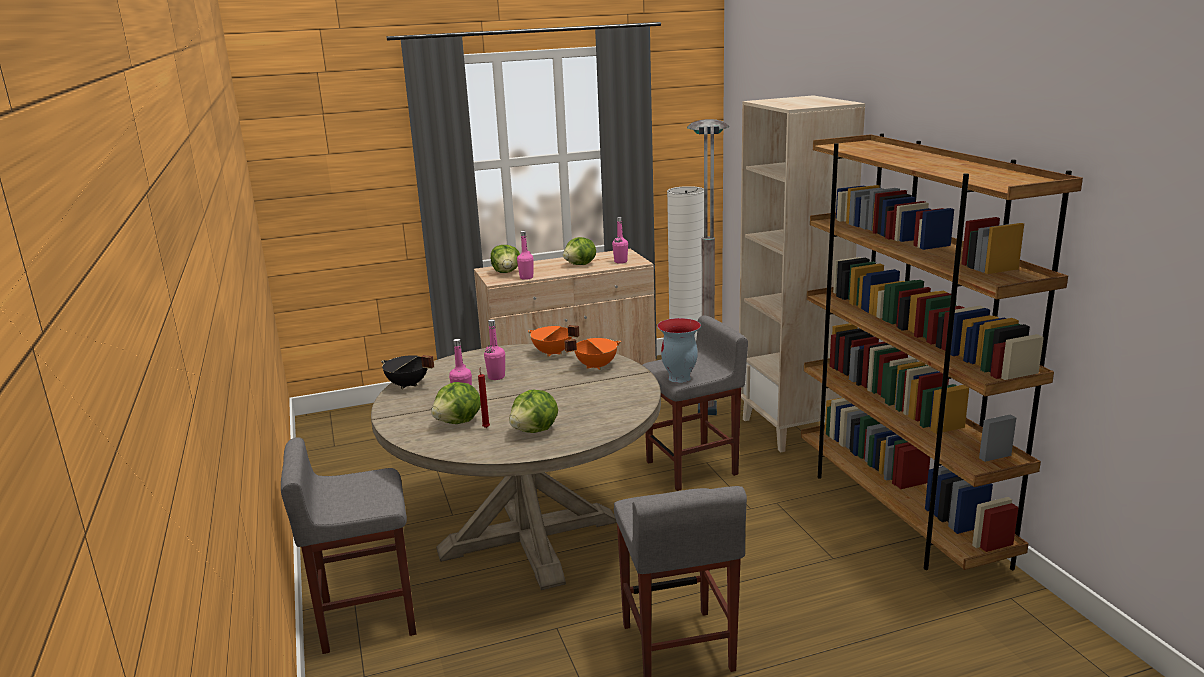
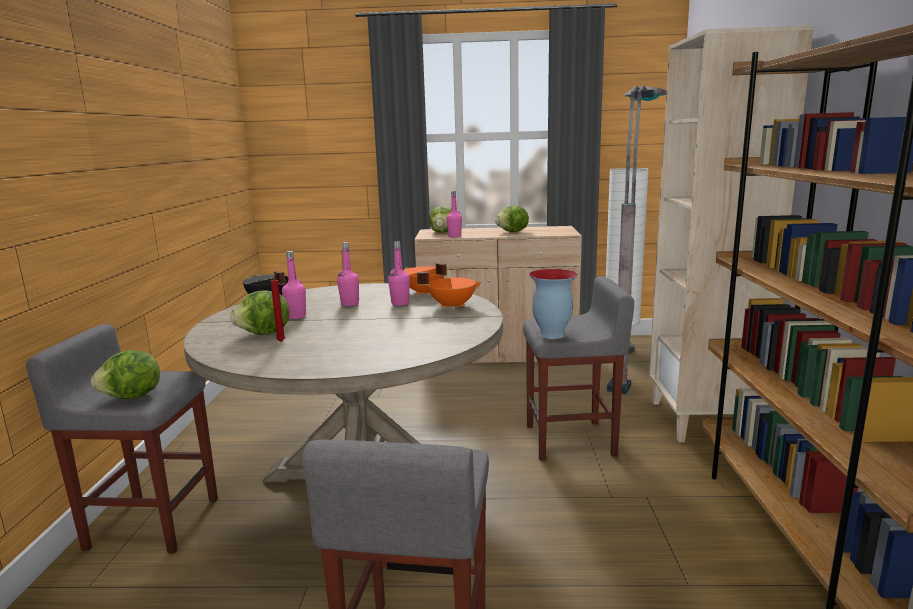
camera: 20 degrees right, 5 degrees down
lettuce [509,390,558,433] -> lettuce moved to [91,350,160,399]
pink bottle [612,217,628,264] -> pink bottle moved to [388,241,410,306]

